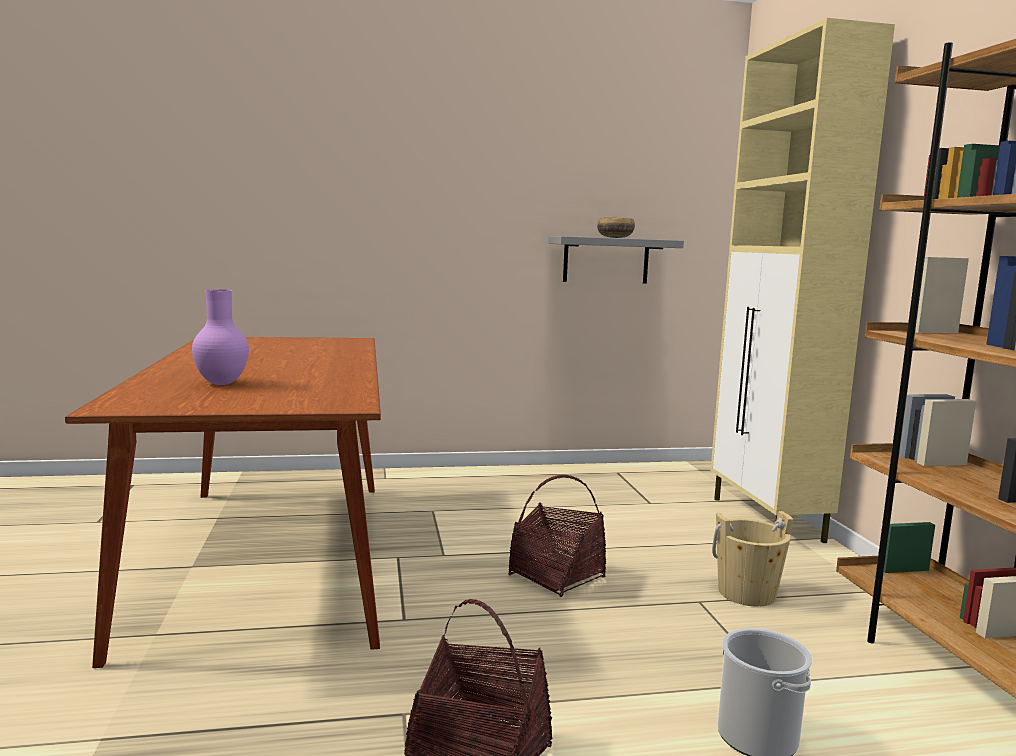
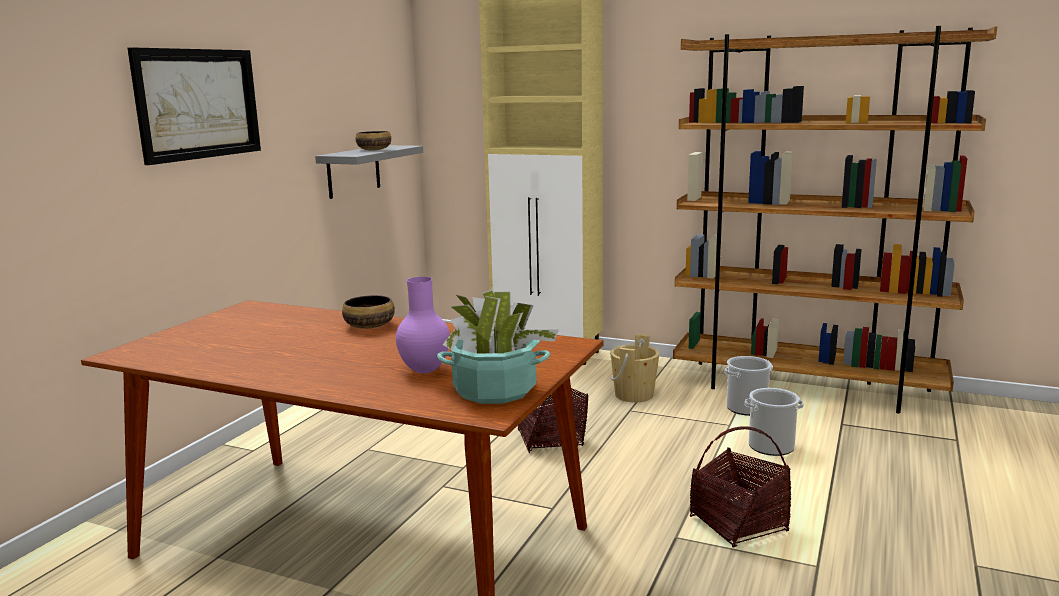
camera: 55 degrees left, 5 degrees up
none -> picture [127,47,261,165]
none -> bowl [342,295,395,329]
none -> potted plant [437,289,559,404]
none -> bucket [725,356,773,416]

